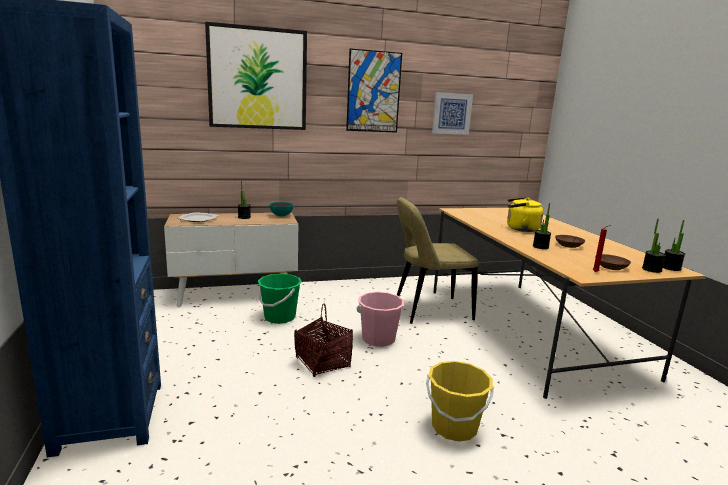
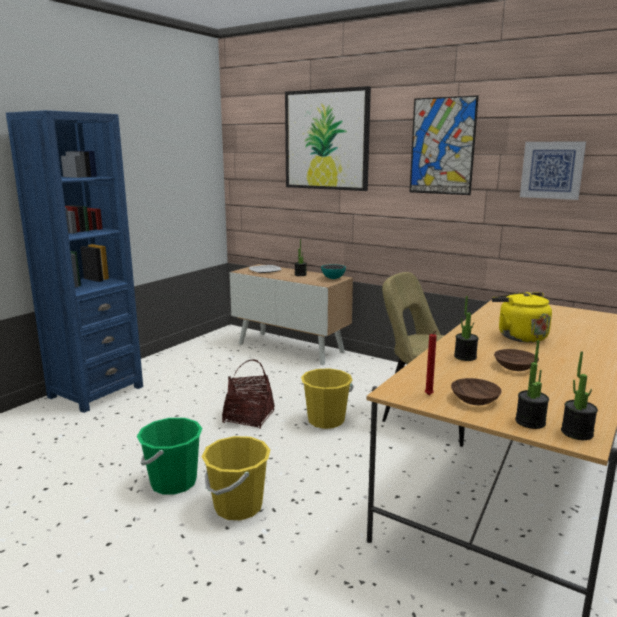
camera: 50 degrees right, 0 degrees up
green bucket [258,274,302,324] -> green bucket moved to [137,418,202,495]
pink bucket [357,292,404,347] -> yellow bucket [301,368,354,429]

